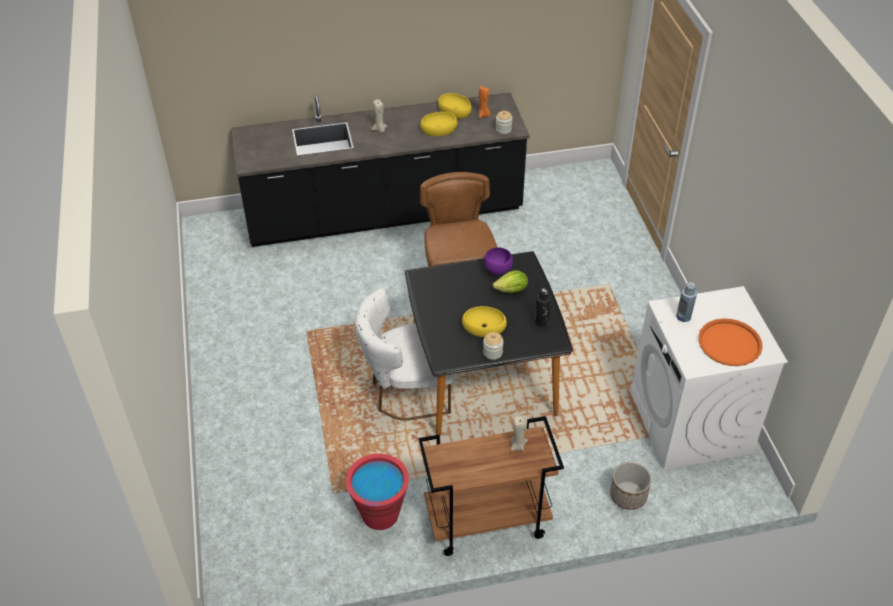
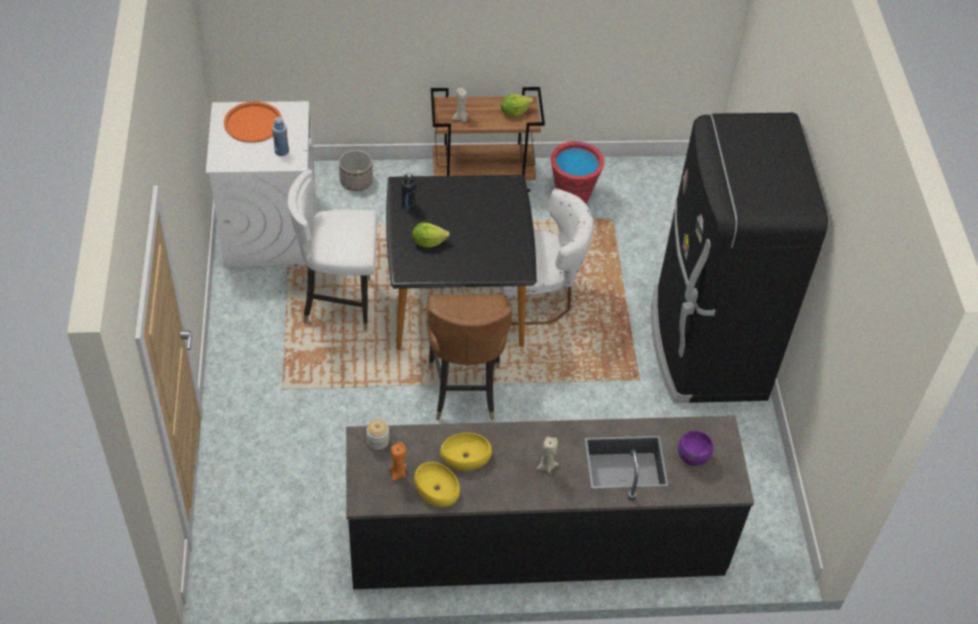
camera: 175 degrees left, 5 degrees up
yellow bowl [462,306,507,337] -> none
jar [483,332,503,360] -> none
purple bowl [484,247,513,275] -> purple bowl moved to [678,430,714,466]
none -> white chair [288,170,377,330]
none -> lettuce [501,94,533,117]
none -> black fridge [651,113,828,403]

